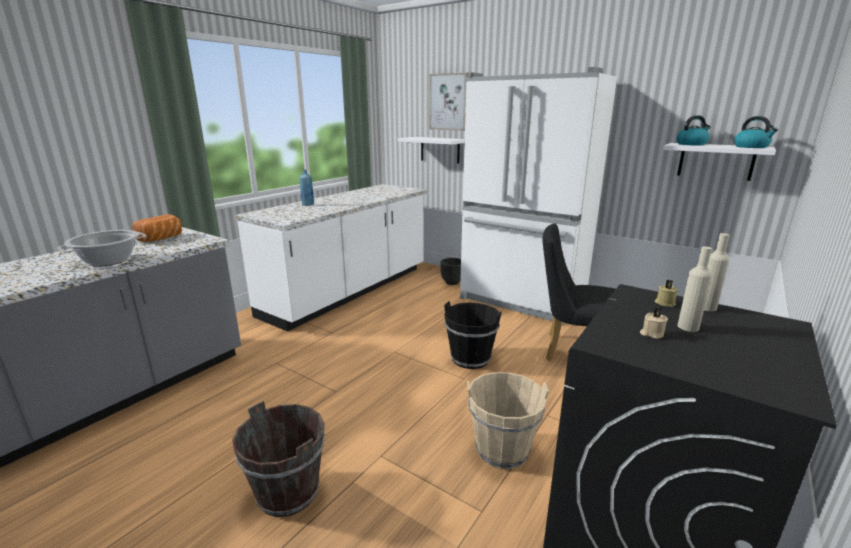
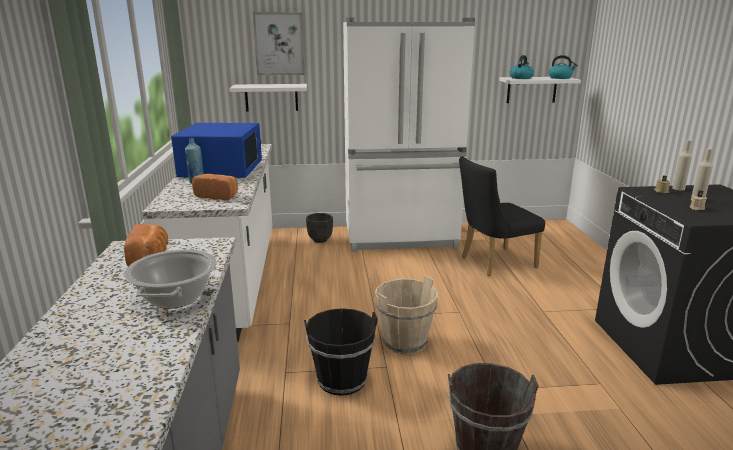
camera: 40 degrees left, 0 degrees up
black bucket [444,301,502,369] -> black bucket moved to [304,308,378,396]
beige bucket [467,372,549,469] -> beige bucket moved to [375,275,438,354]
none -> blue microwave [171,123,262,178]
none -> bread [192,174,238,200]

